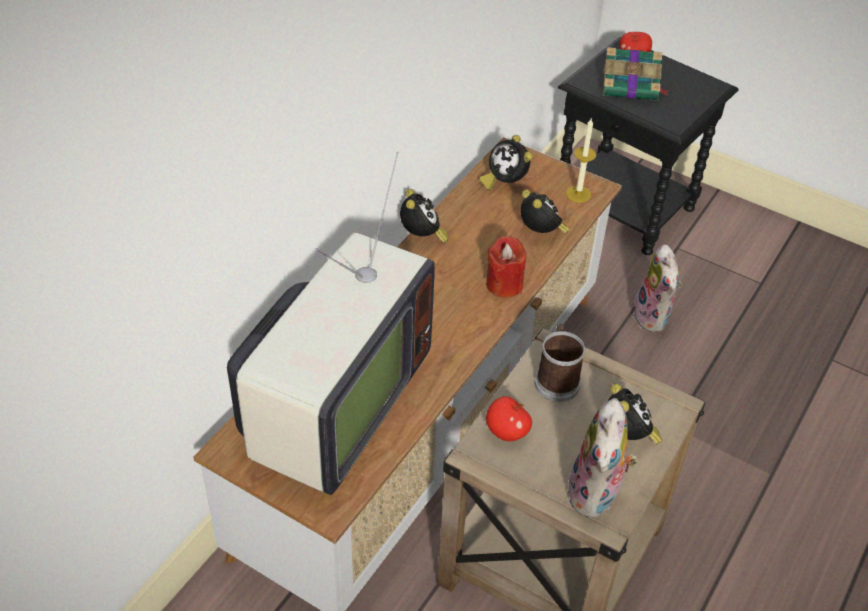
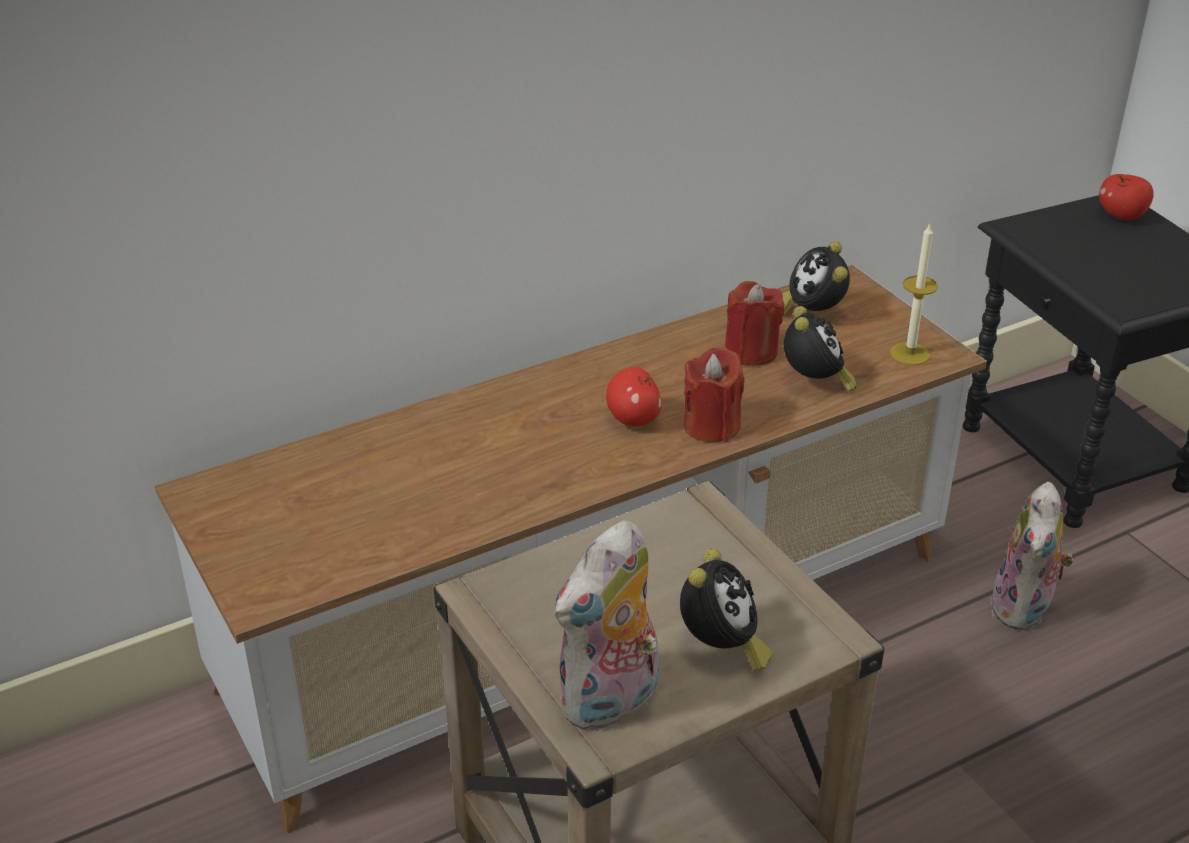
camera: 30 degrees right, 10 degrees down
television [227,152,435,495] -> none
alarm clock [400,189,449,243] -> none
apple [486,396,532,441] -> apple moved to [606,367,662,427]
mug [535,324,586,402] -> none
book [603,47,669,101] -> none
none -> red candle [724,281,785,366]

